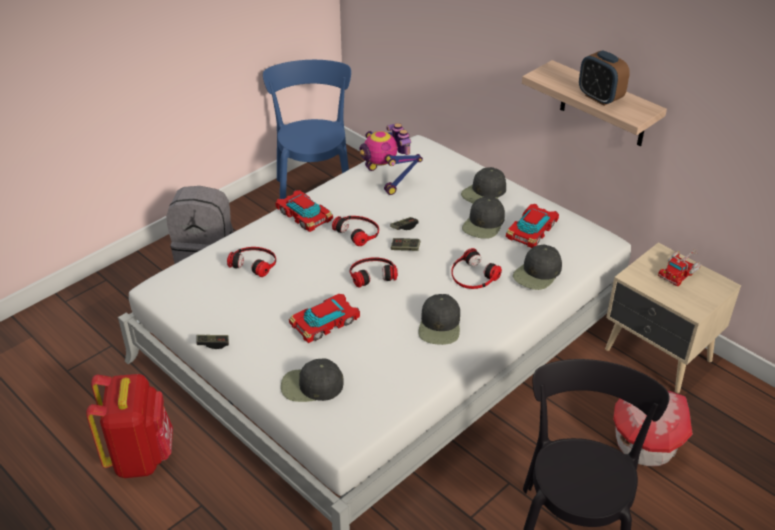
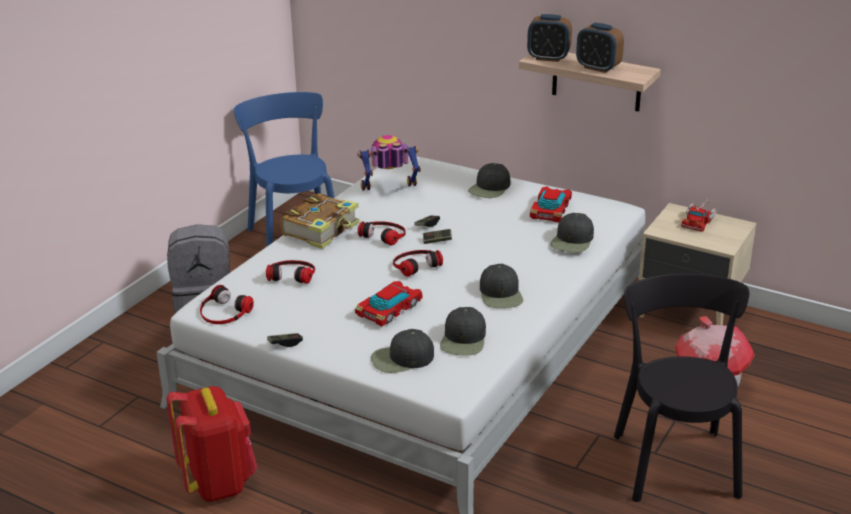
camera: 15 degrees left, 10 degrees down
toy car [275,190,333,232] -> book [280,193,359,249]
toy robot [359,123,423,195] -> toy robot turned 120 degrees clockwise [358,135,421,191]
headphones [451,248,502,289] -> headphones moved to [200,285,254,324]
black cap [462,196,505,239] -> black cap moved to [440,307,486,356]
none -> alarm clock [527,14,572,62]

